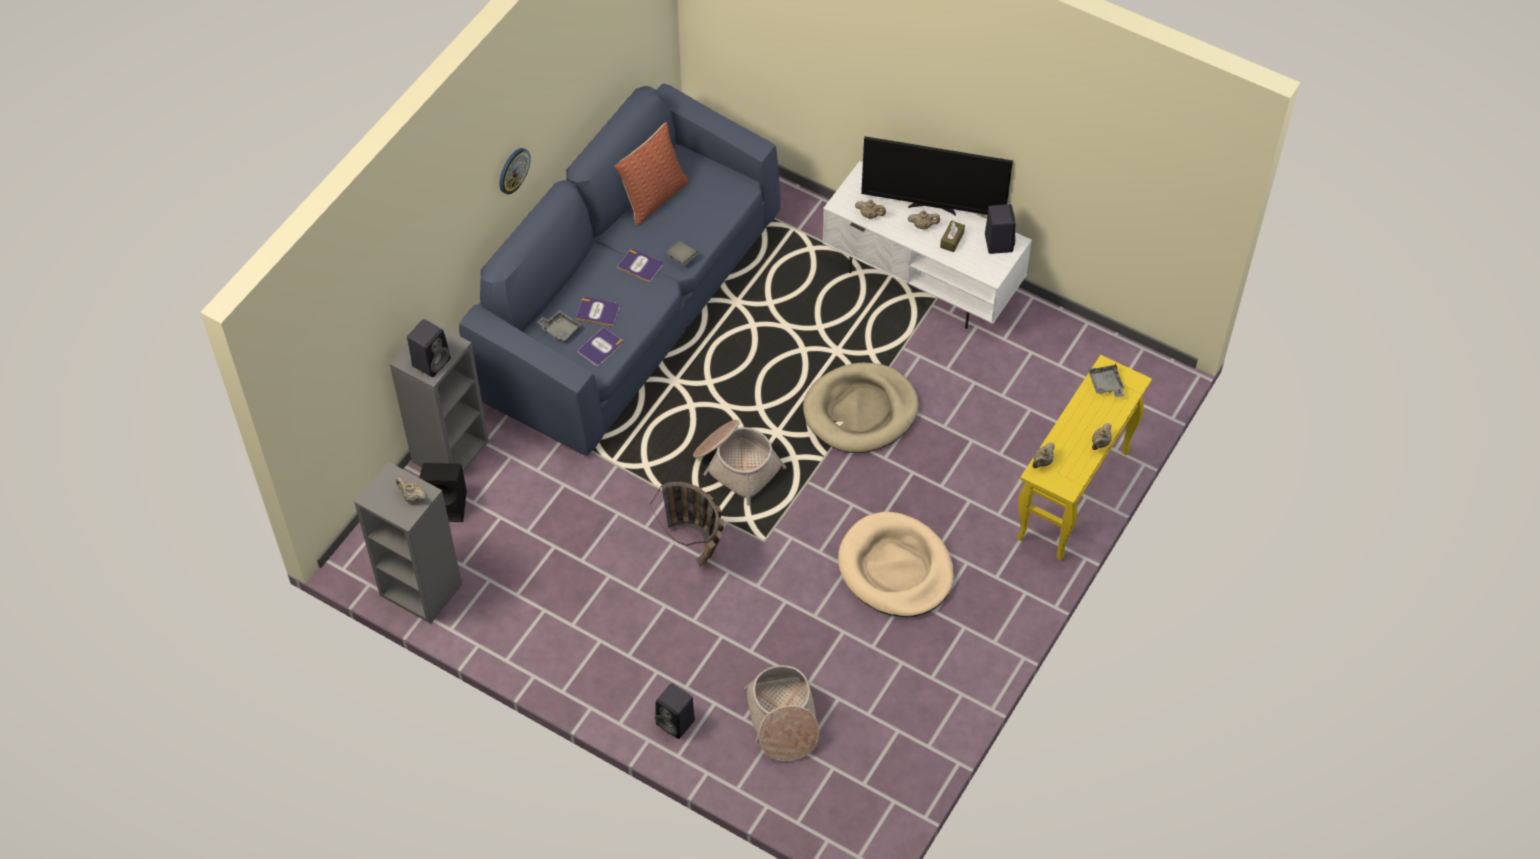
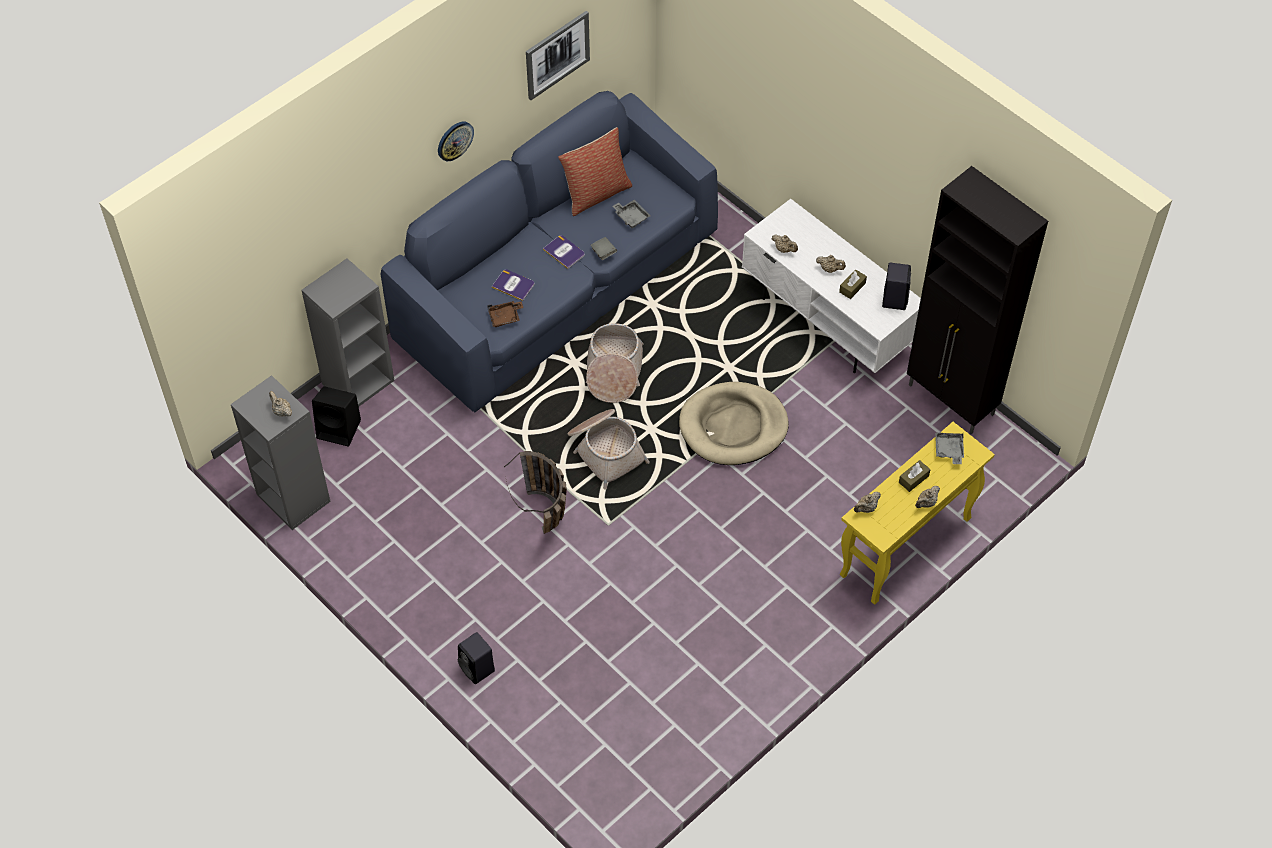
camera: 15 degrees right, 0 degrees up
black speaker [407,319,450,377] -> none
grey tray [537,310,582,343] -> grey tray moved to [613,200,650,228]
book [577,327,623,366] -> brown tray [487,301,523,327]
basket [744,665,819,762] -> basket moved to [586,323,644,403]
beige dog bed [838,512,954,617] -> none
television [861,136,1013,216] -> none
none -> picture [526,11,590,100]
none -> brown tissue box [899,460,931,492]
none -> black cabinet [907,166,1048,434]

